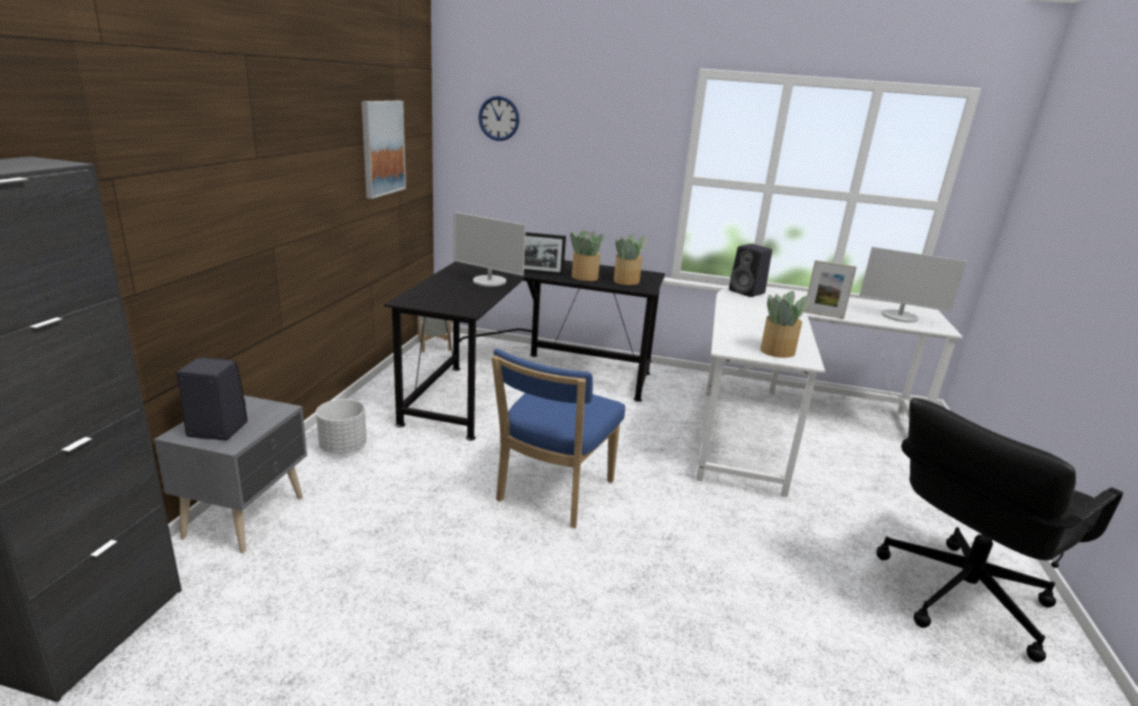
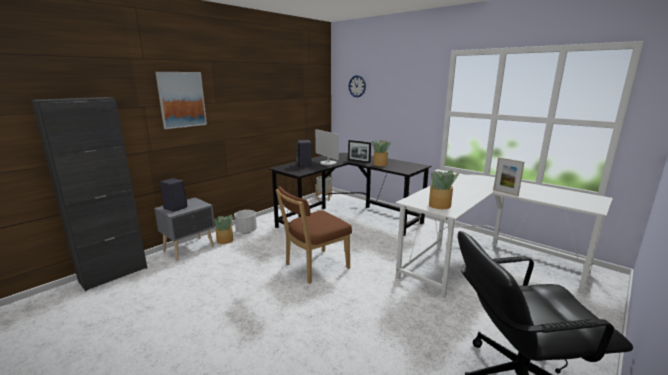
camera: 30 degrees right, 5 degrees down
picture [361,101,406,199] -> picture moved to [155,72,207,129]
blue chair [491,349,625,528] -> brown chair [276,186,352,284]
potted plant [614,234,646,285] -> potted plant moved to [214,214,234,244]
black speaker [729,244,772,297] -> black speaker moved to [296,140,312,167]
monitor [859,247,967,323] -> none

